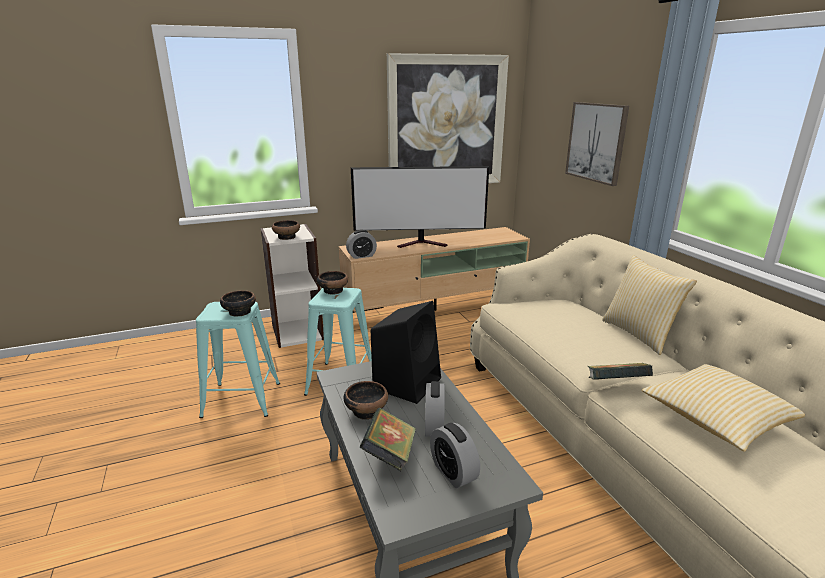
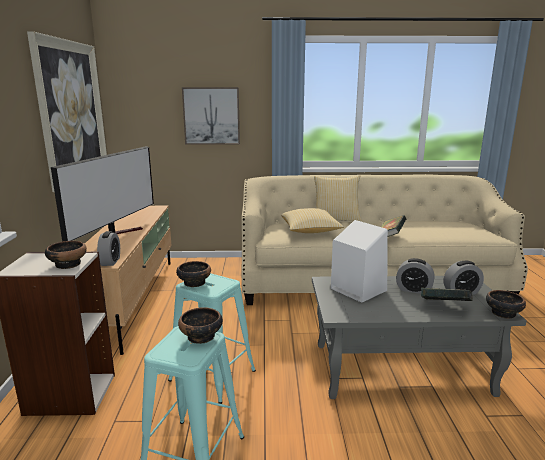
camera: 70 degrees left, 5 degrees down
bowl [344,381,388,420] -> bowl moved to [486,290,526,319]
black speaker [371,301,441,404] -> white speaker [331,220,388,303]
pillow [642,364,805,452] -> pillow moved to [281,208,344,233]

